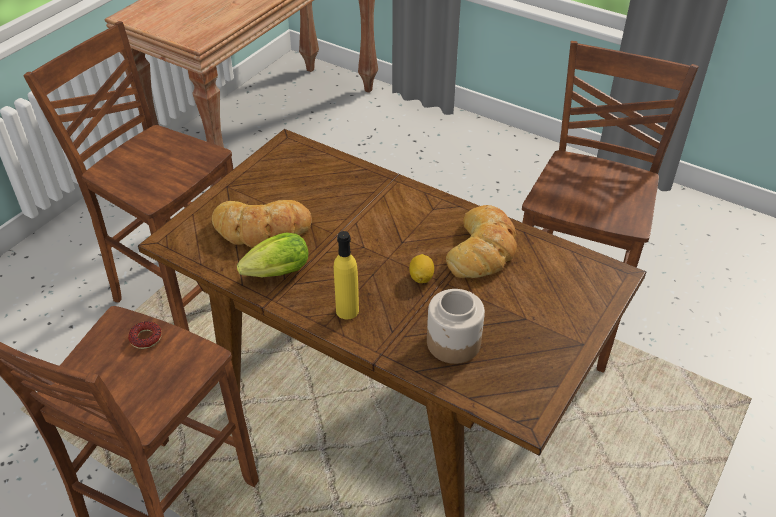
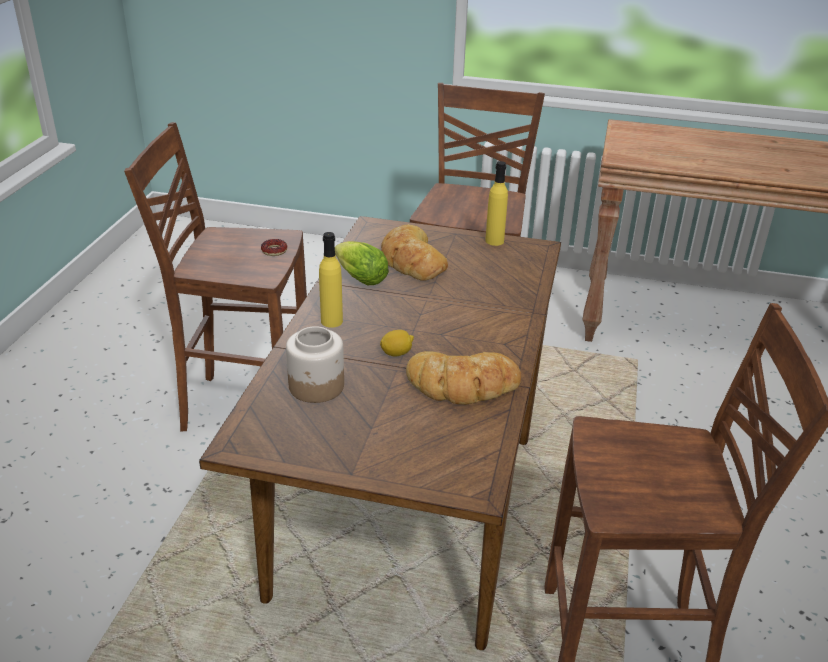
camera: 70 degrees right, 10 degrees down
none -> yellow bottle [485,161,508,246]

